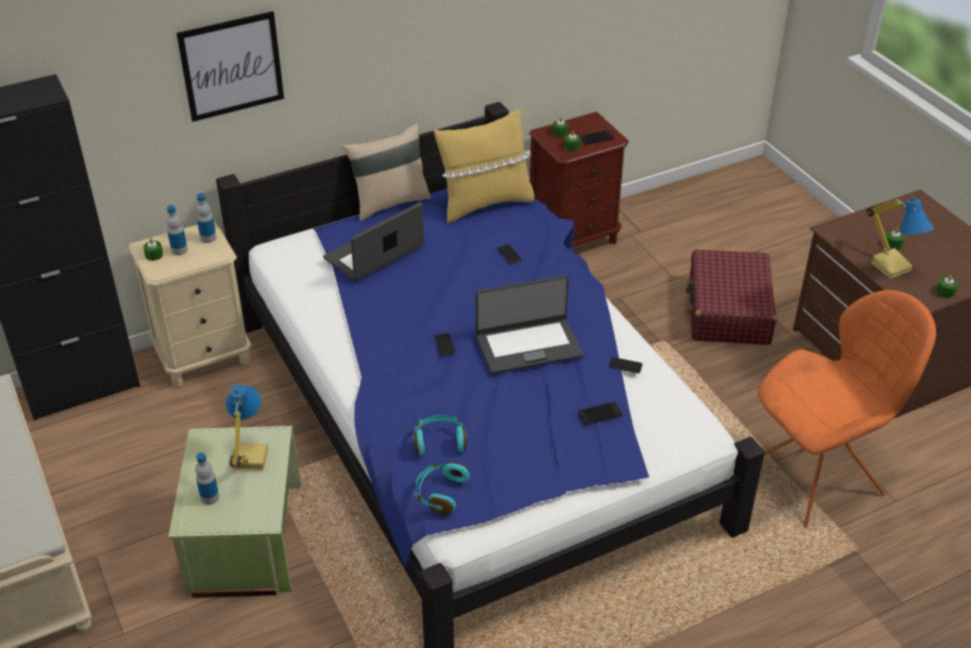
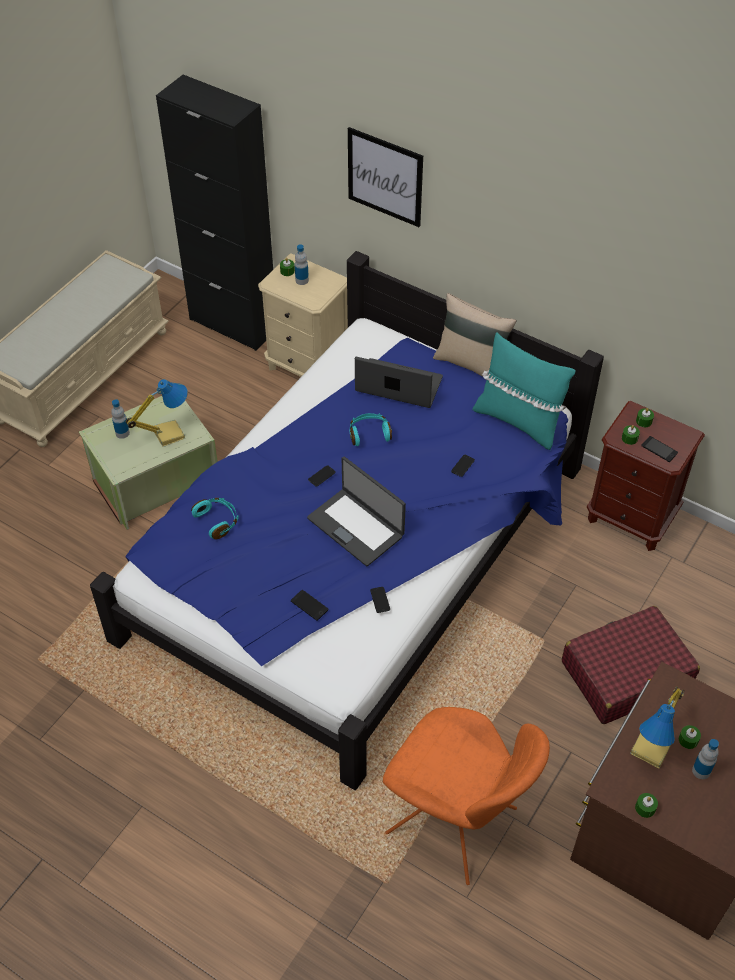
camera: 60 degrees right, 10 degrees up
bottle [196,193,217,243] -> bottle moved to [692,739,719,779]
turquoise headphones [414,462,470,515] -> turquoise headphones moved to [350,413,392,446]
yellow pillow [434,110,534,224] -> turquoise pillow [472,333,575,450]

